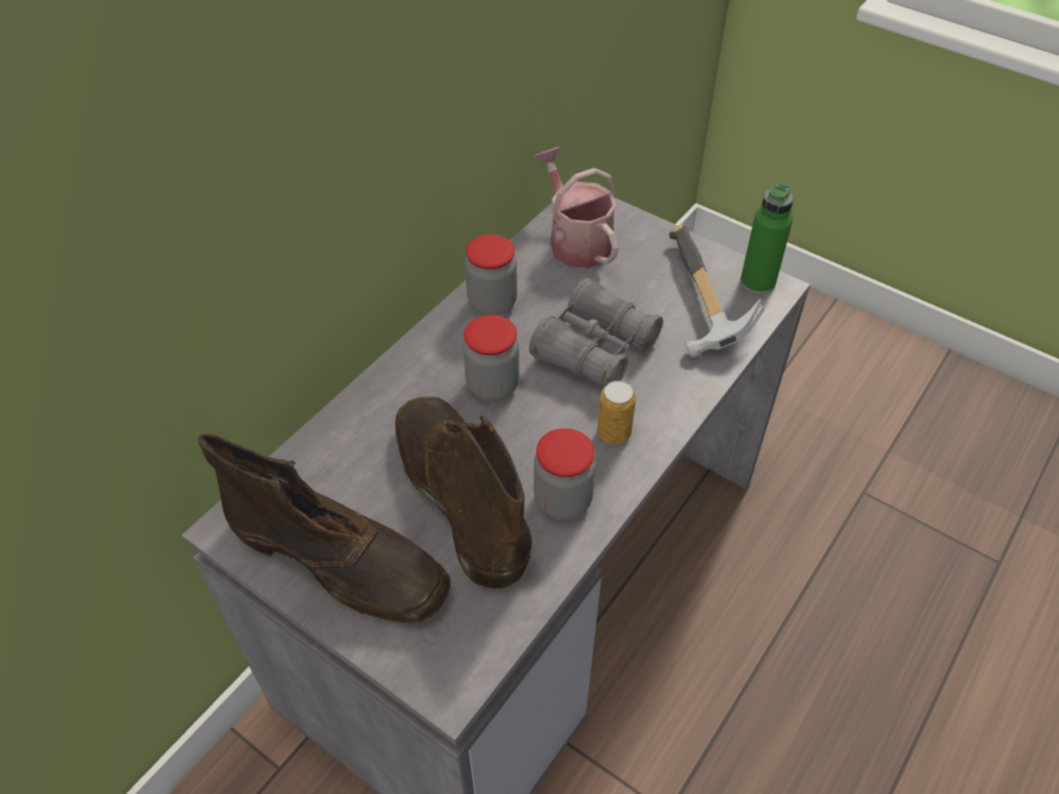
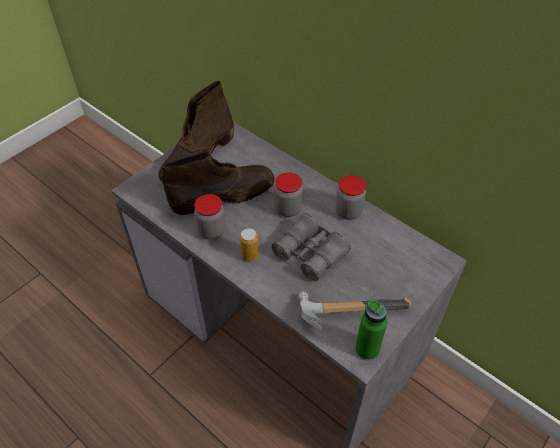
camera: 95 degrees right, 0 degrees up
watering can [534,147,618,268] -> none

